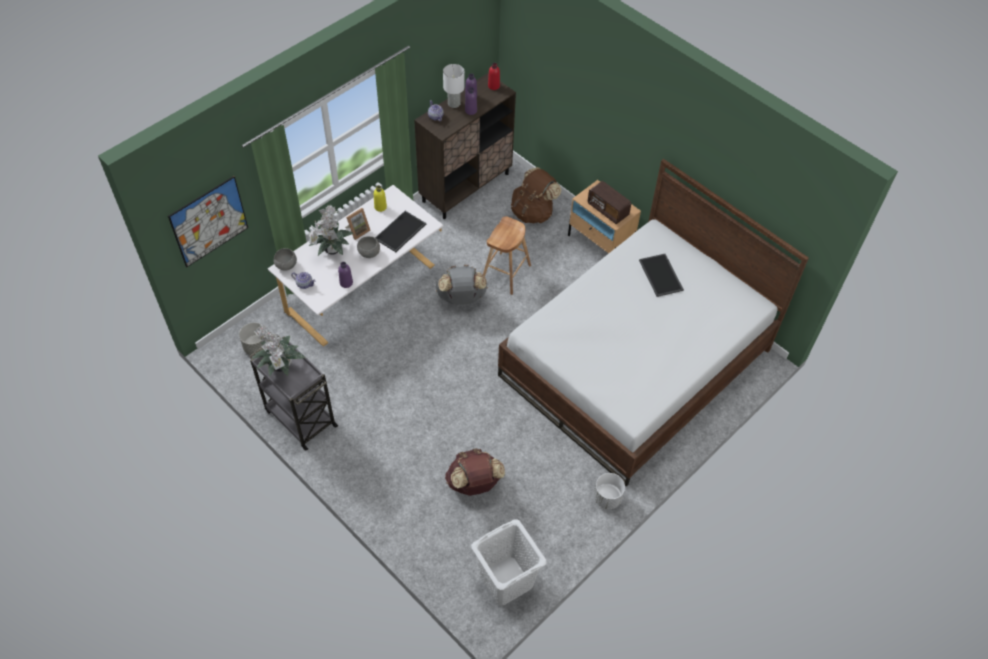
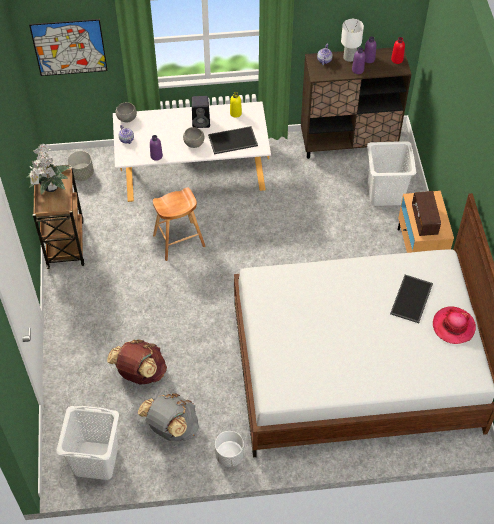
camera: 40 degrees right, 0 degrees up
grey cart [249,335,338,451] -> brown cart [33,165,84,269]
potted plant [309,205,354,256] -> none
picture frame [345,208,371,240] -> black speaker [192,96,210,128]
grey backpack [436,265,488,305] -> grey backpack moved to [138,394,199,441]
brown stool [483,216,531,295] -> brown stool moved to [153,188,206,261]
brown backpack [511,167,561,223] -> white laundry basket [367,141,416,206]
none -> hat [433,306,476,344]

